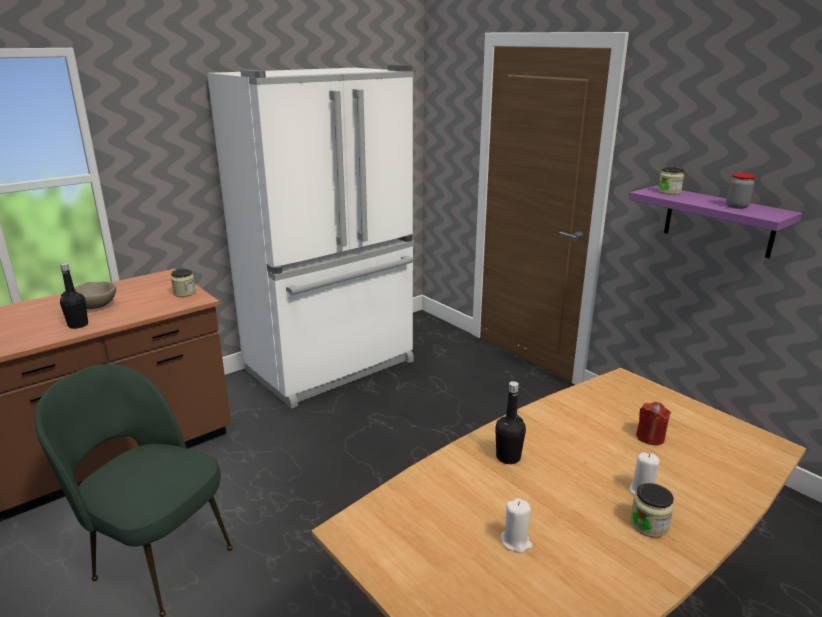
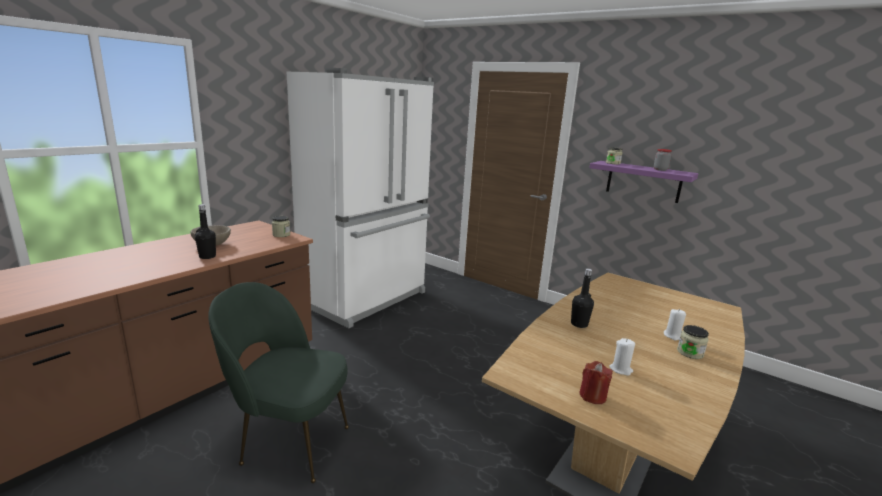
camera: 15 degrees left, 5 degrees down
red candle [636,402,671,445] -> red candle moved to [579,361,613,404]

